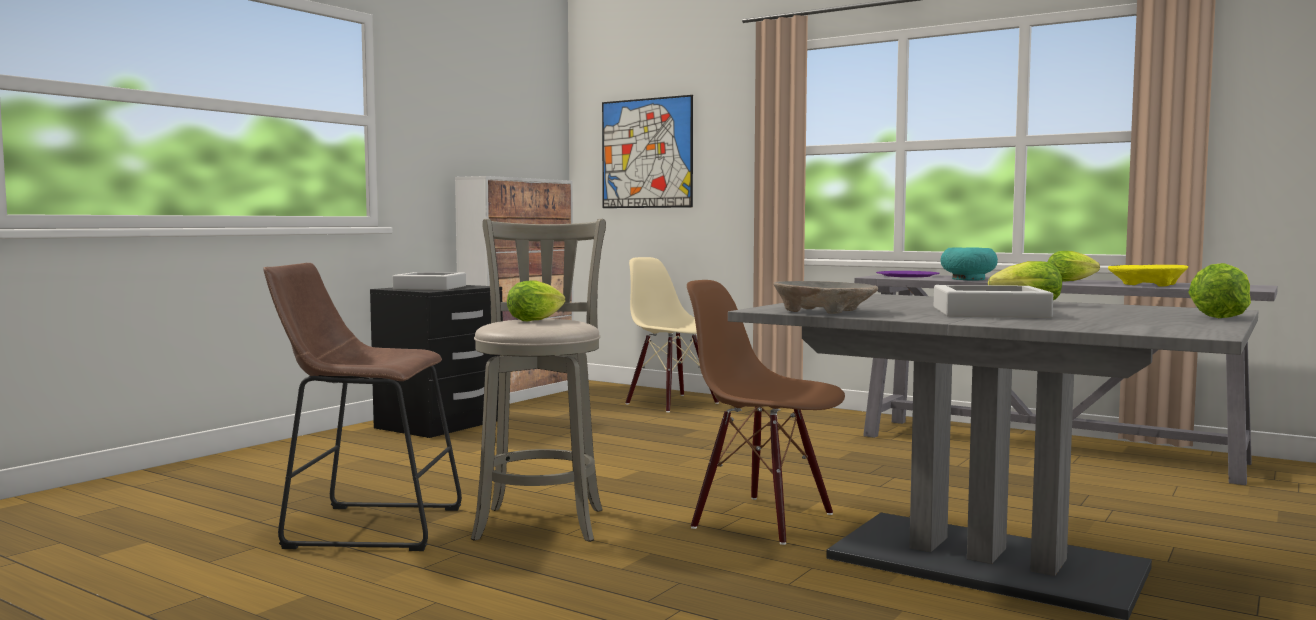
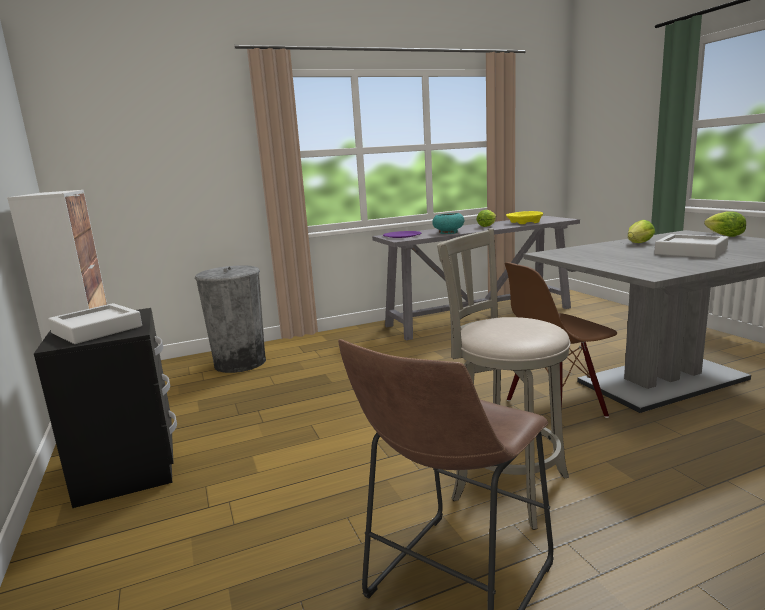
camera: 55 degrees left, 10 degrees up
lettuce [507,281,565,321] -> none
picture [602,95,693,208] -> none
beige chair [625,257,719,412] -> grey trash can [195,265,266,373]
beige bowl [773,281,878,314] -> none

